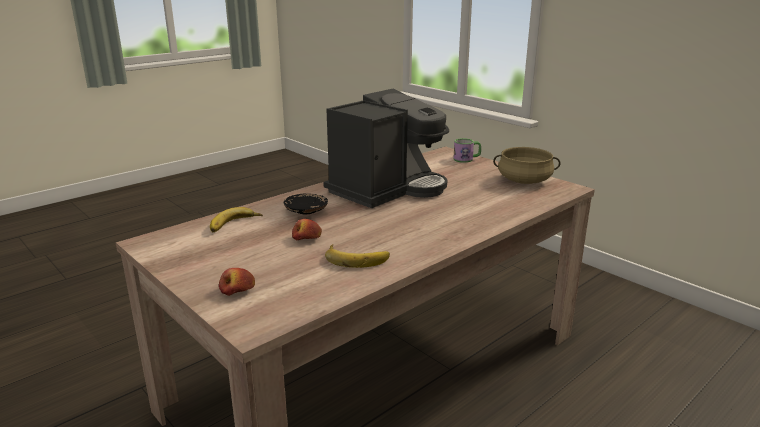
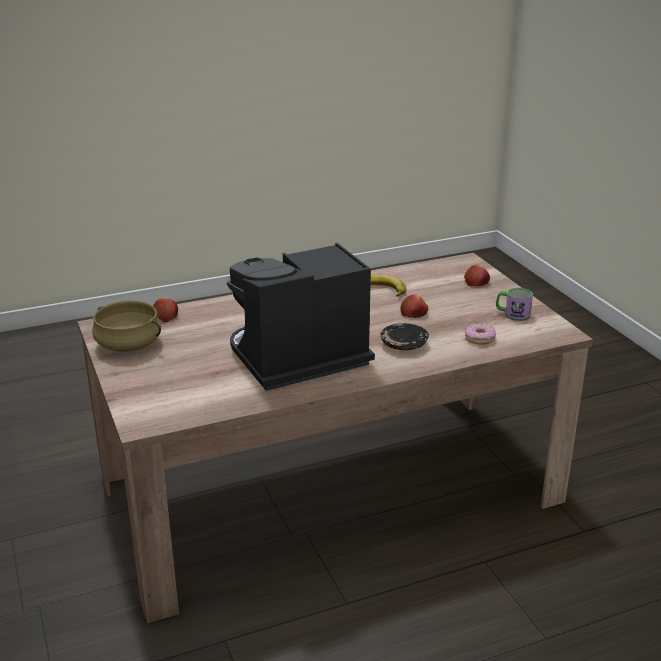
camera: 160 degrees left, 5 degrees up
banana [210,207,263,232] -> donut [464,323,496,345]
mug [453,138,481,163] -> mug moved to [496,288,533,321]
none -> apple [153,298,178,322]

